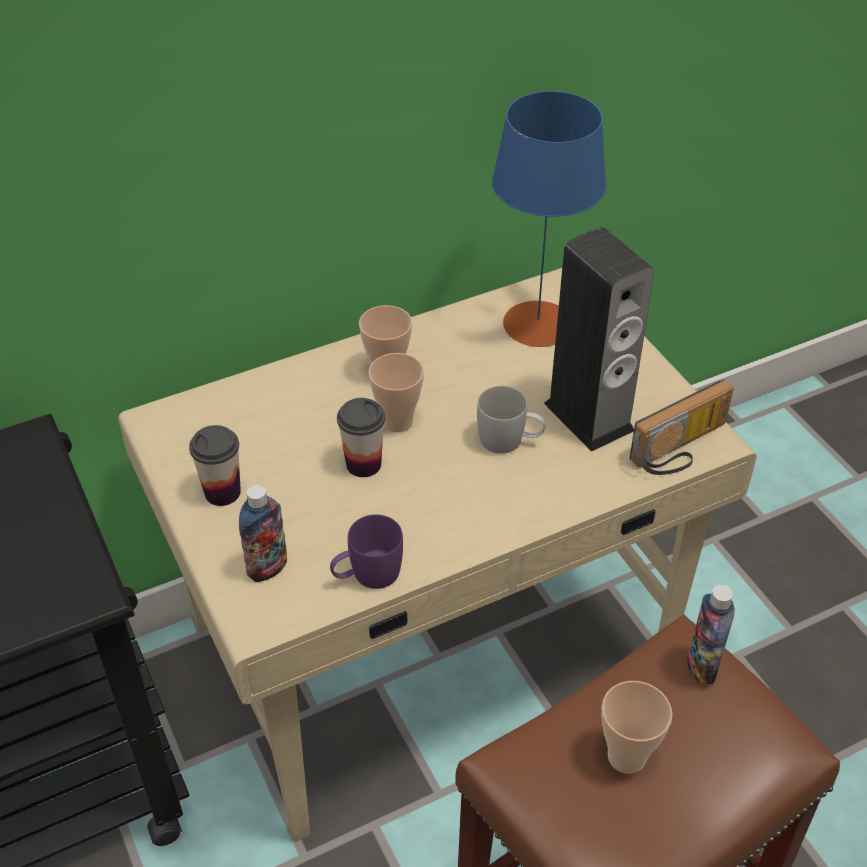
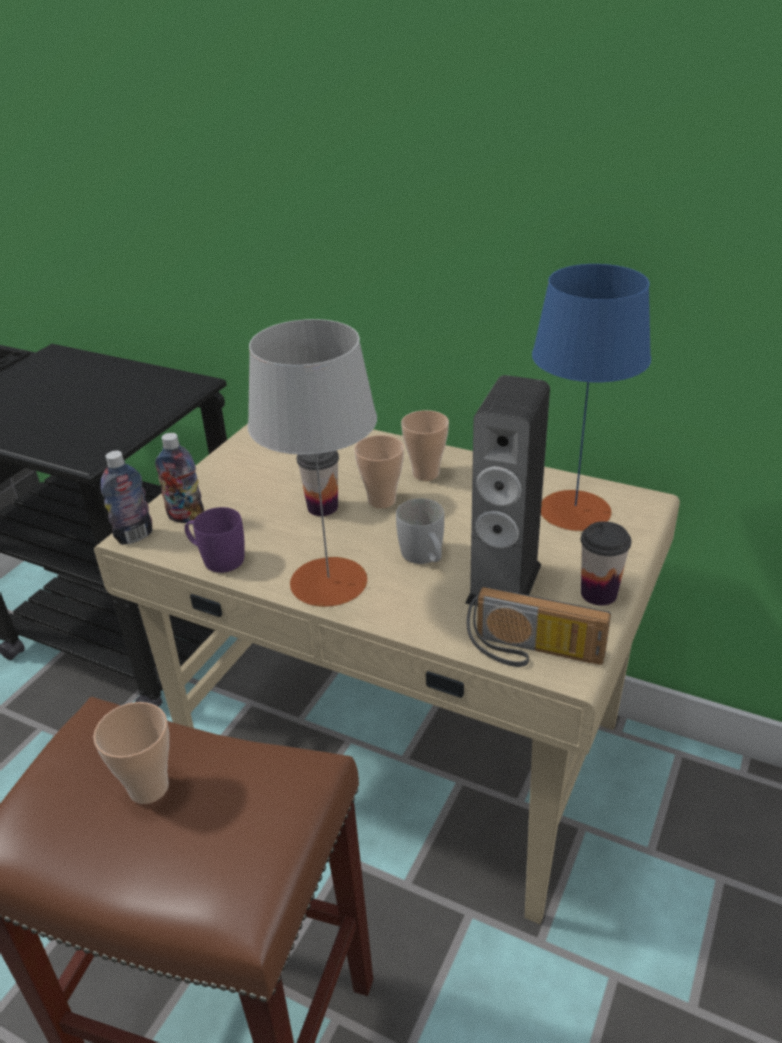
camera: 55 degrees right, 10 degrees down
cup [189,425,241,506] -> cup moved to [581,521,631,606]
bottle [687,585,735,684] -> bottle moved to [101,451,152,545]
none -> grey table lamp [248,319,377,607]

